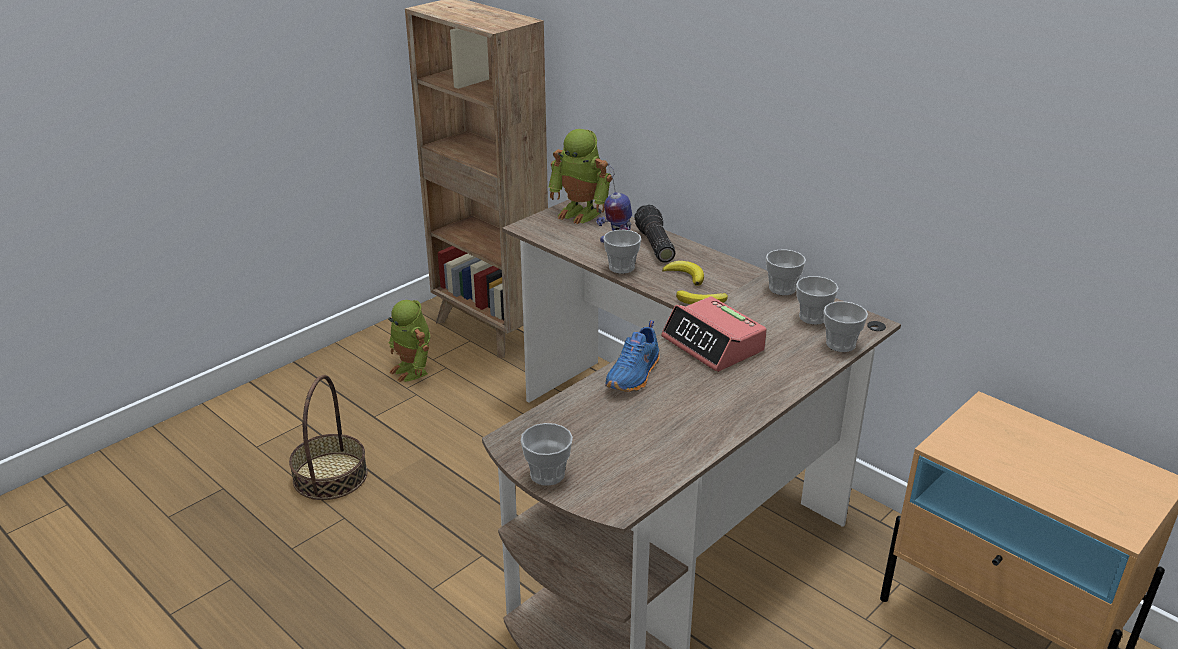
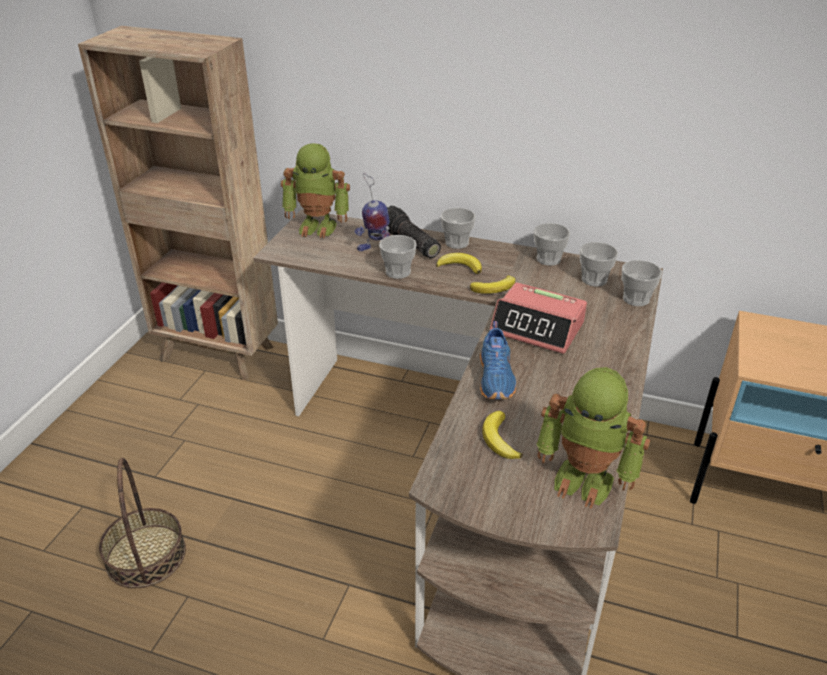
camera: 25 degrees left, 5 degrees up
toy robot [388,300,430,382] -> toy robot moved to [536,367,650,509]
cup [520,423,573,486] -> cup moved to [441,208,476,249]
none -> banana [482,411,523,459]

